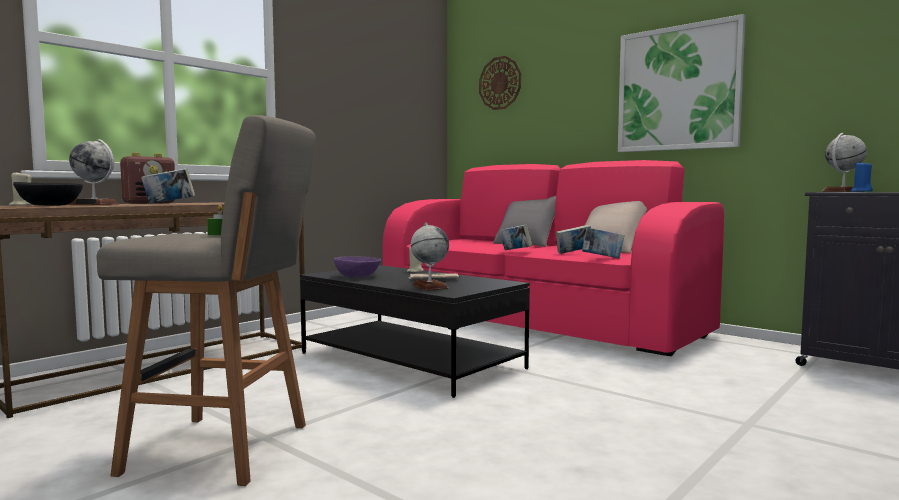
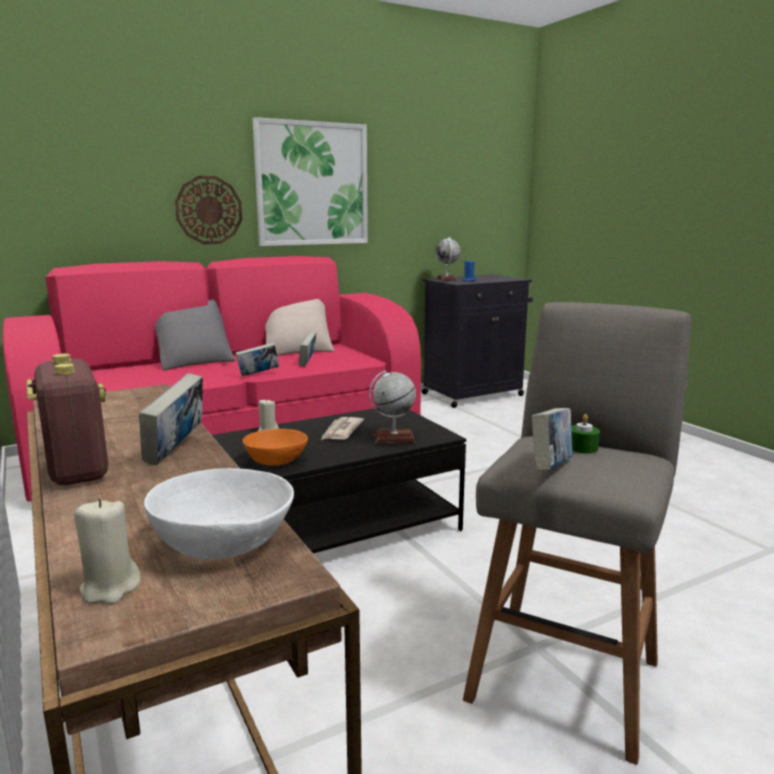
camera: 70 degrees left, 10 degrees up
black bowl [13,182,83,206] -> white bowl [144,468,294,560]
globe [69,139,119,205] -> none
purple bowl [334,256,381,277] -> orange bowl [243,429,308,466]
wall clock [479,56,521,110] -> wall clock moved to [175,176,242,244]
book [582,227,625,258] -> book moved to [532,408,573,471]

